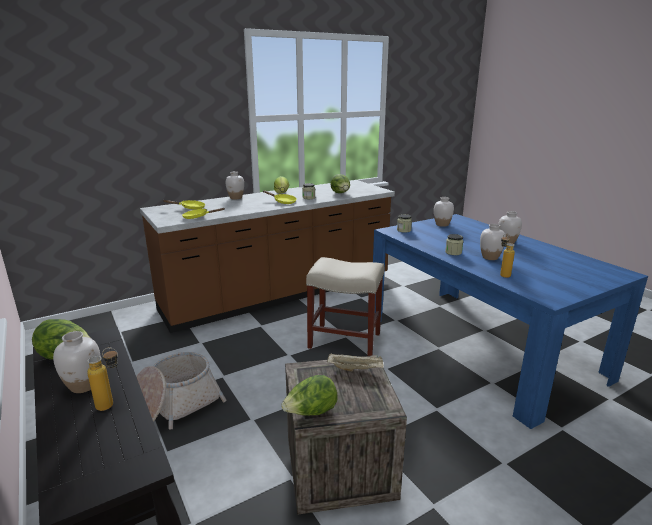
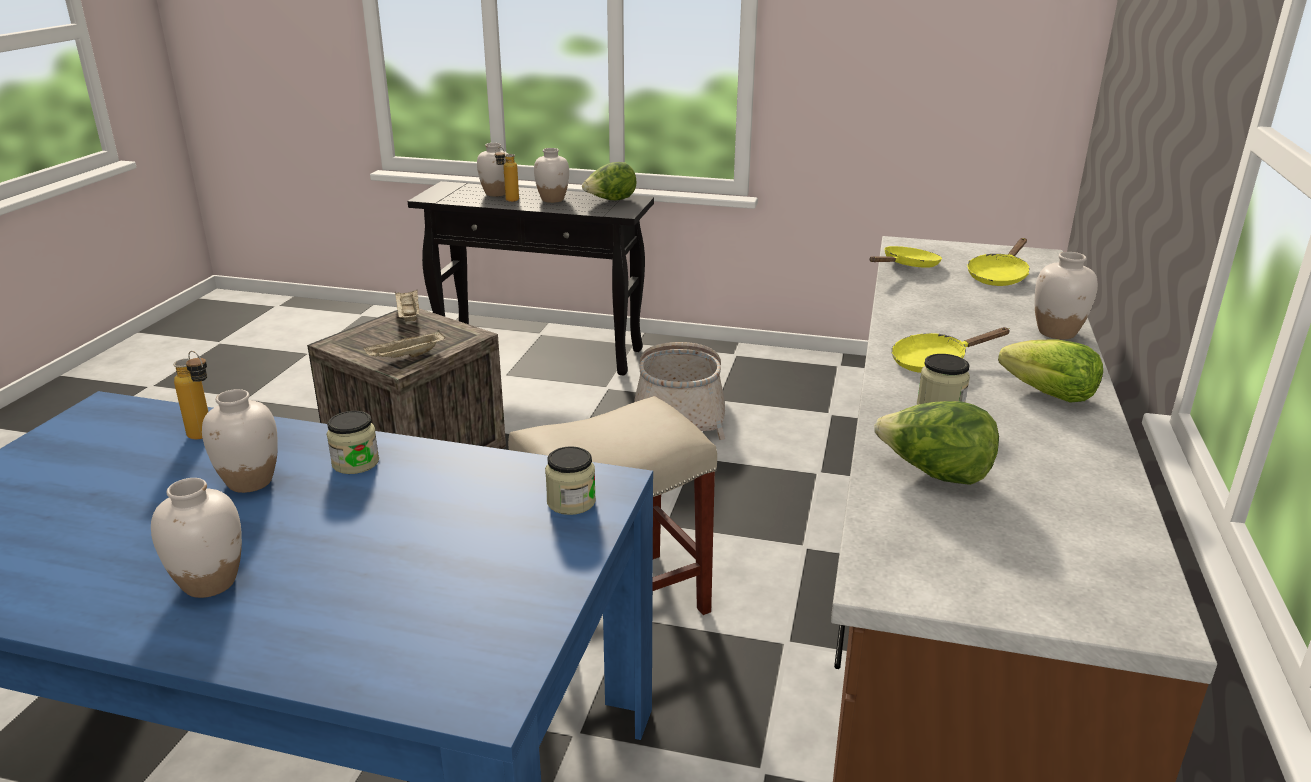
camera: 135 degrees right, 5 degrees up
lettuce [281,375,338,416] -> beige tray [395,290,419,321]
white vase [434,197,454,227] -> white vase moved to [477,143,508,196]

